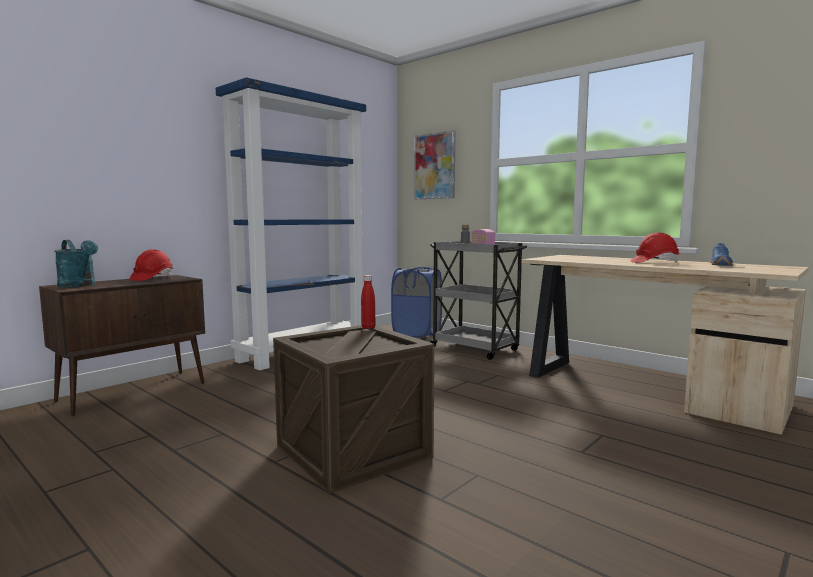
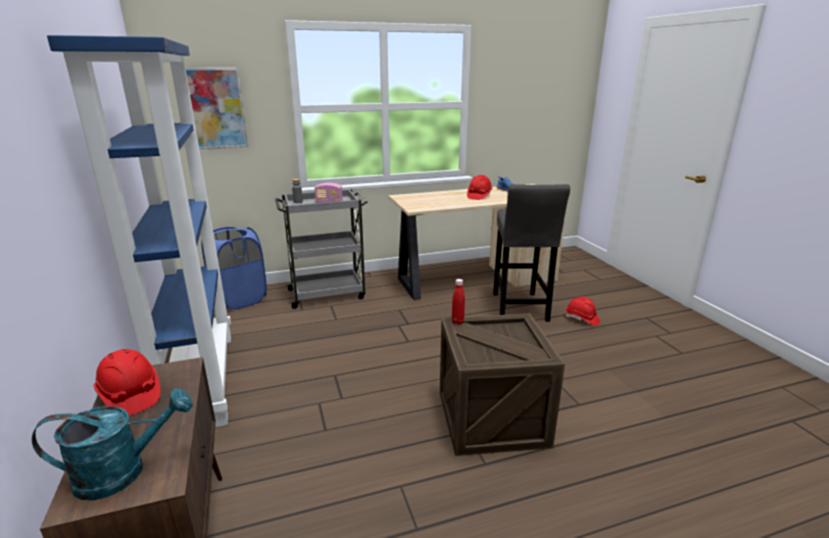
camera: 60 degrees left, 15 degrees up
none -> grey stool [493,184,570,322]
none -> red hard hat [565,297,600,326]

